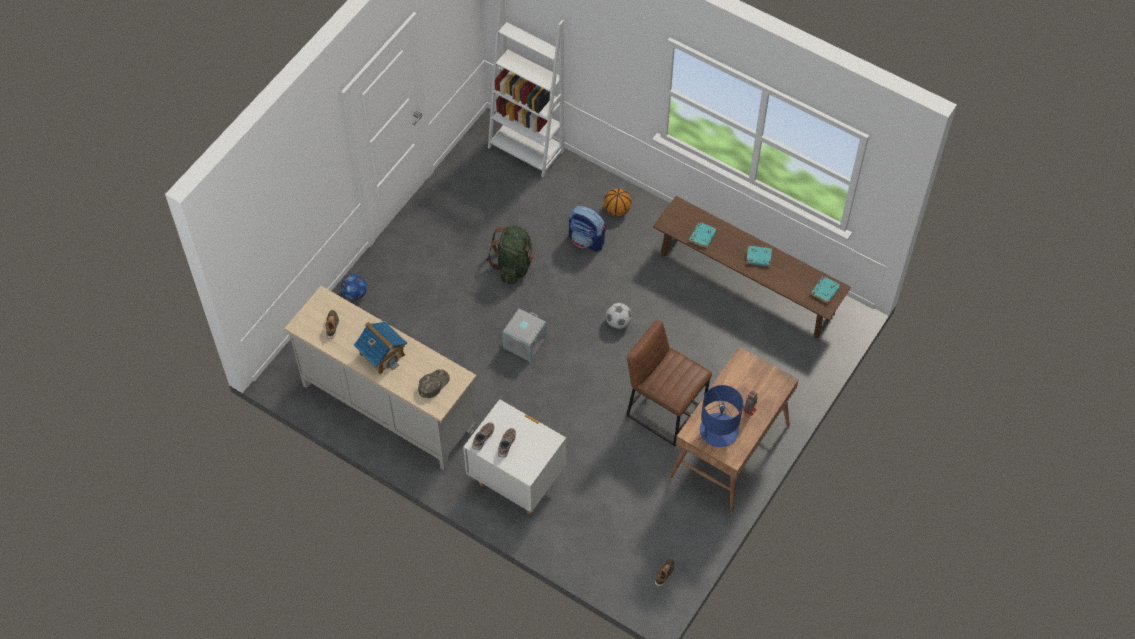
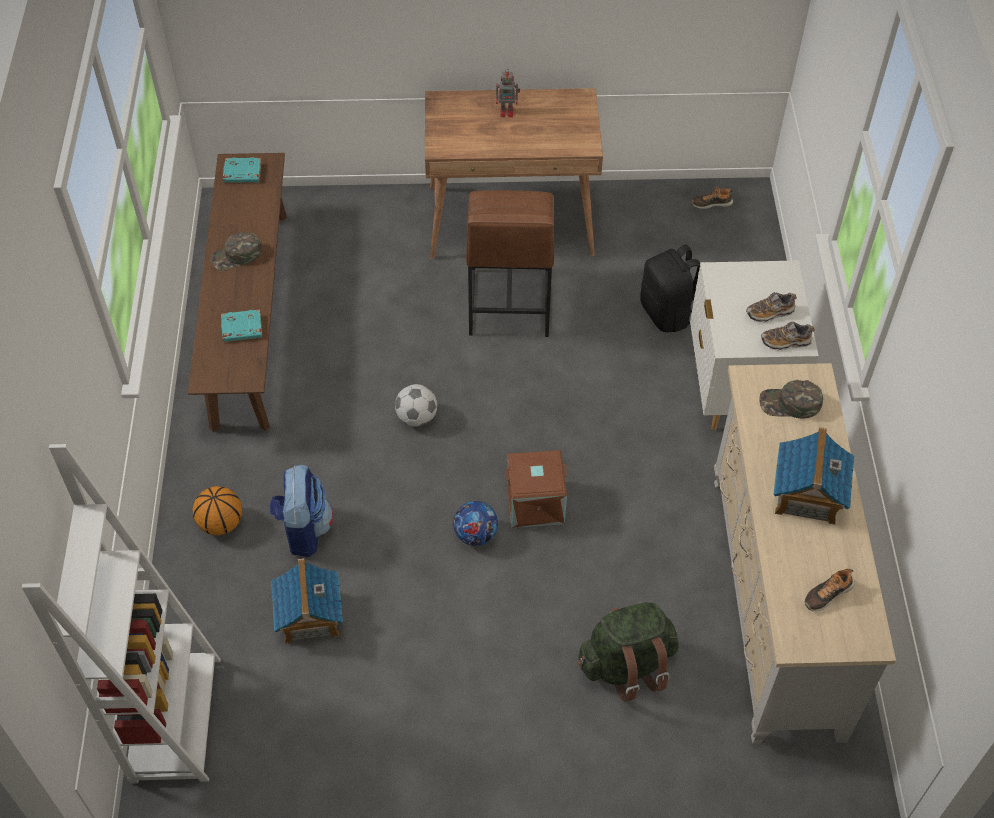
camera: 125 degrees left, 5 degrees down
football [341,274,367,300] -> football moved to [453,501,498,546]
green backpack [486,225,535,284] -> green backpack moved to [578,602,679,702]
grey storage box [502,308,547,362] -> brown storage box [505,450,568,528]
blue table lamp [698,385,743,447] -> none
turquoise book [746,245,772,267] -> green cap [210,232,262,271]
none -> toy house [271,558,343,644]
none -> black backpack [640,244,700,332]

